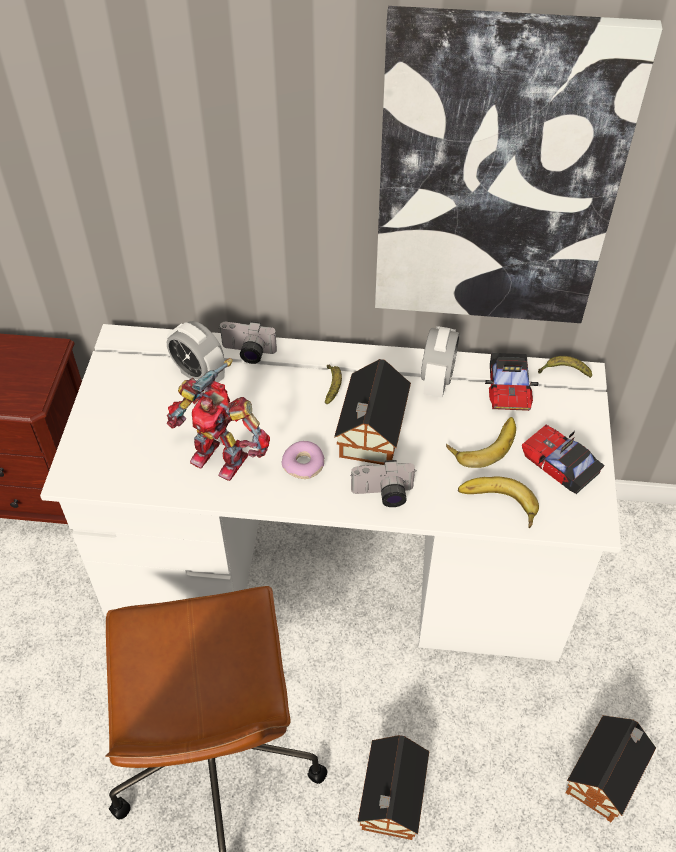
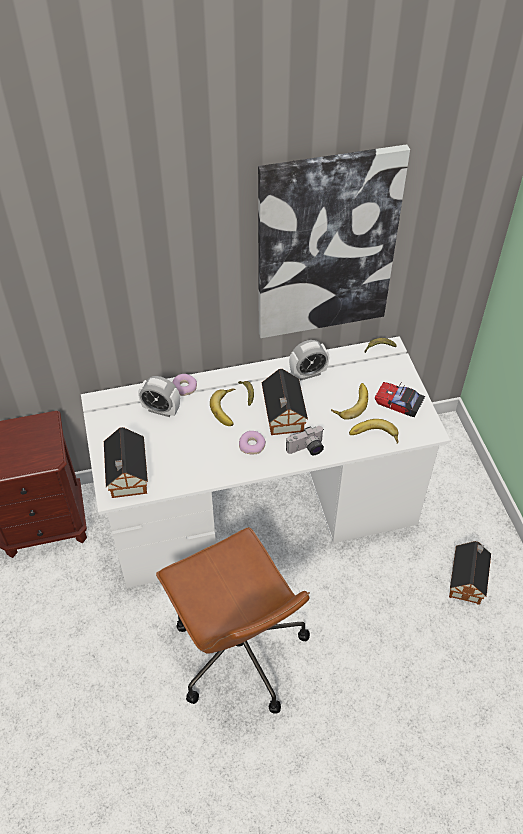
camera: 20 degrees left, 0 degrees up
toy robot [167,358,270,481] -> none
camera [219,321,277,364] -> donut [172,374,197,396]
toy house [358,735,429,840] -> toy house moved to [104,427,148,498]
alarm clock [421,326,459,398] -> alarm clock turned 75 degrees clockwise [289,340,329,381]
toy car [485,353,539,411] -> none
none -> banana [210,389,235,426]

